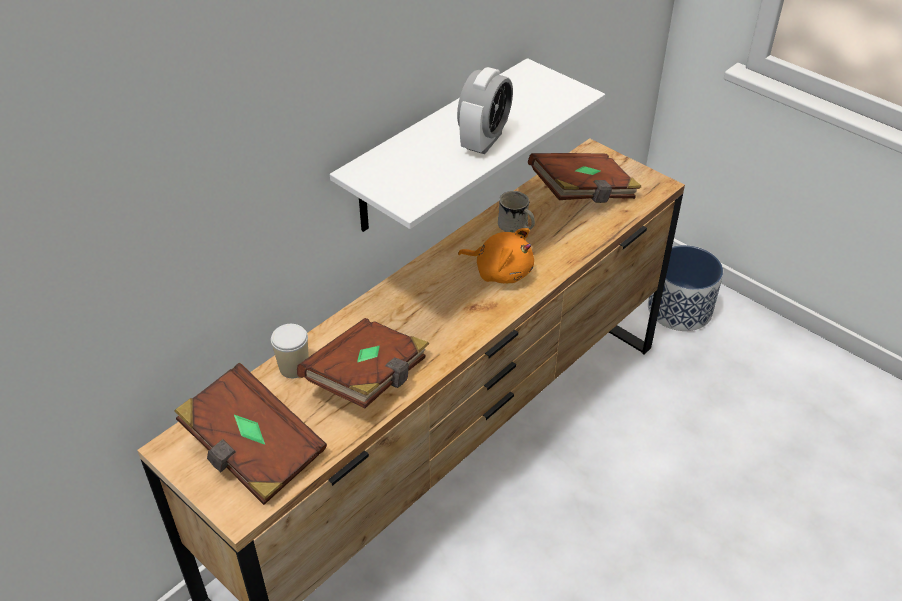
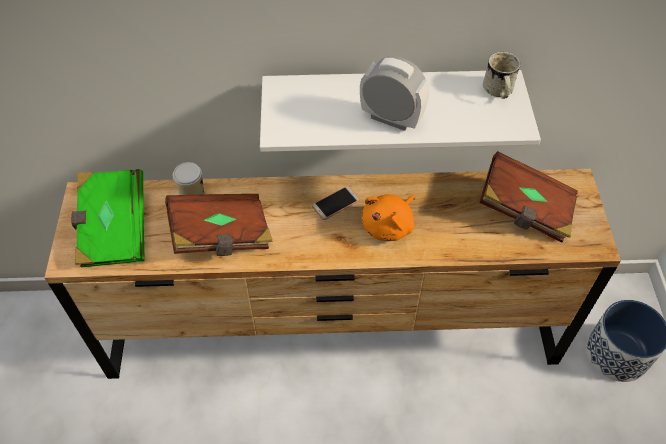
camera: 45 degrees right, 10 degrees up
brown book [174,363,327,505] -> green book [71,169,145,267]
alarm clock [457,67,513,154] -> alarm clock turned 135 degrees counterclockwise [360,56,429,131]
orange plush toy [458,228,534,283] -> orange plush toy turned 60 degrees clockwise [362,194,416,241]
white mug [498,191,535,233] -> white mug moved to [483,52,521,99]
none -> phone [312,186,360,220]

